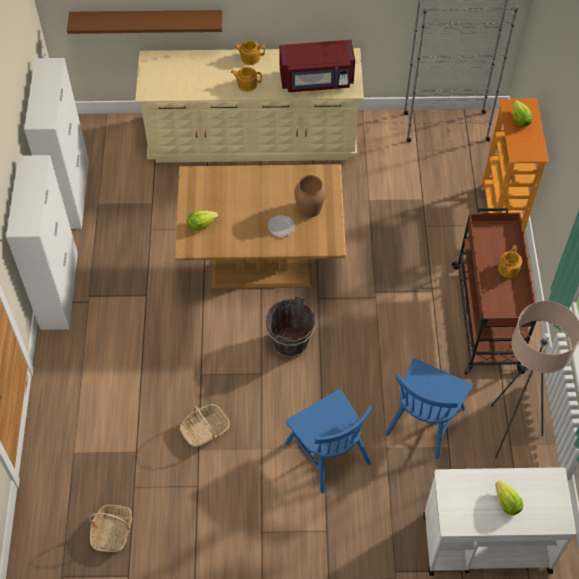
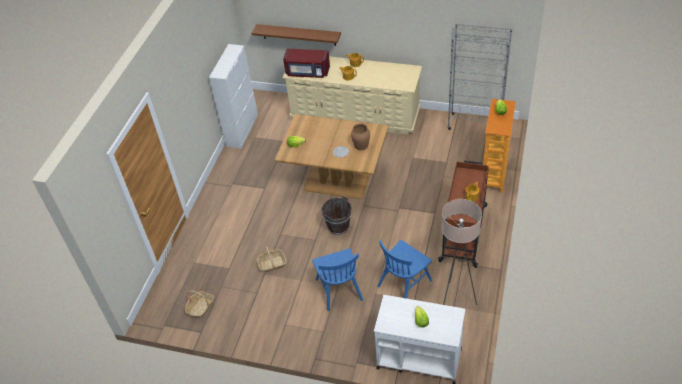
camera: 20 degrees right, 10 degrees down
white cabinet [6,155,78,330] -> none
red microwave [279,40,355,92] -> red microwave moved to [283,49,330,78]

